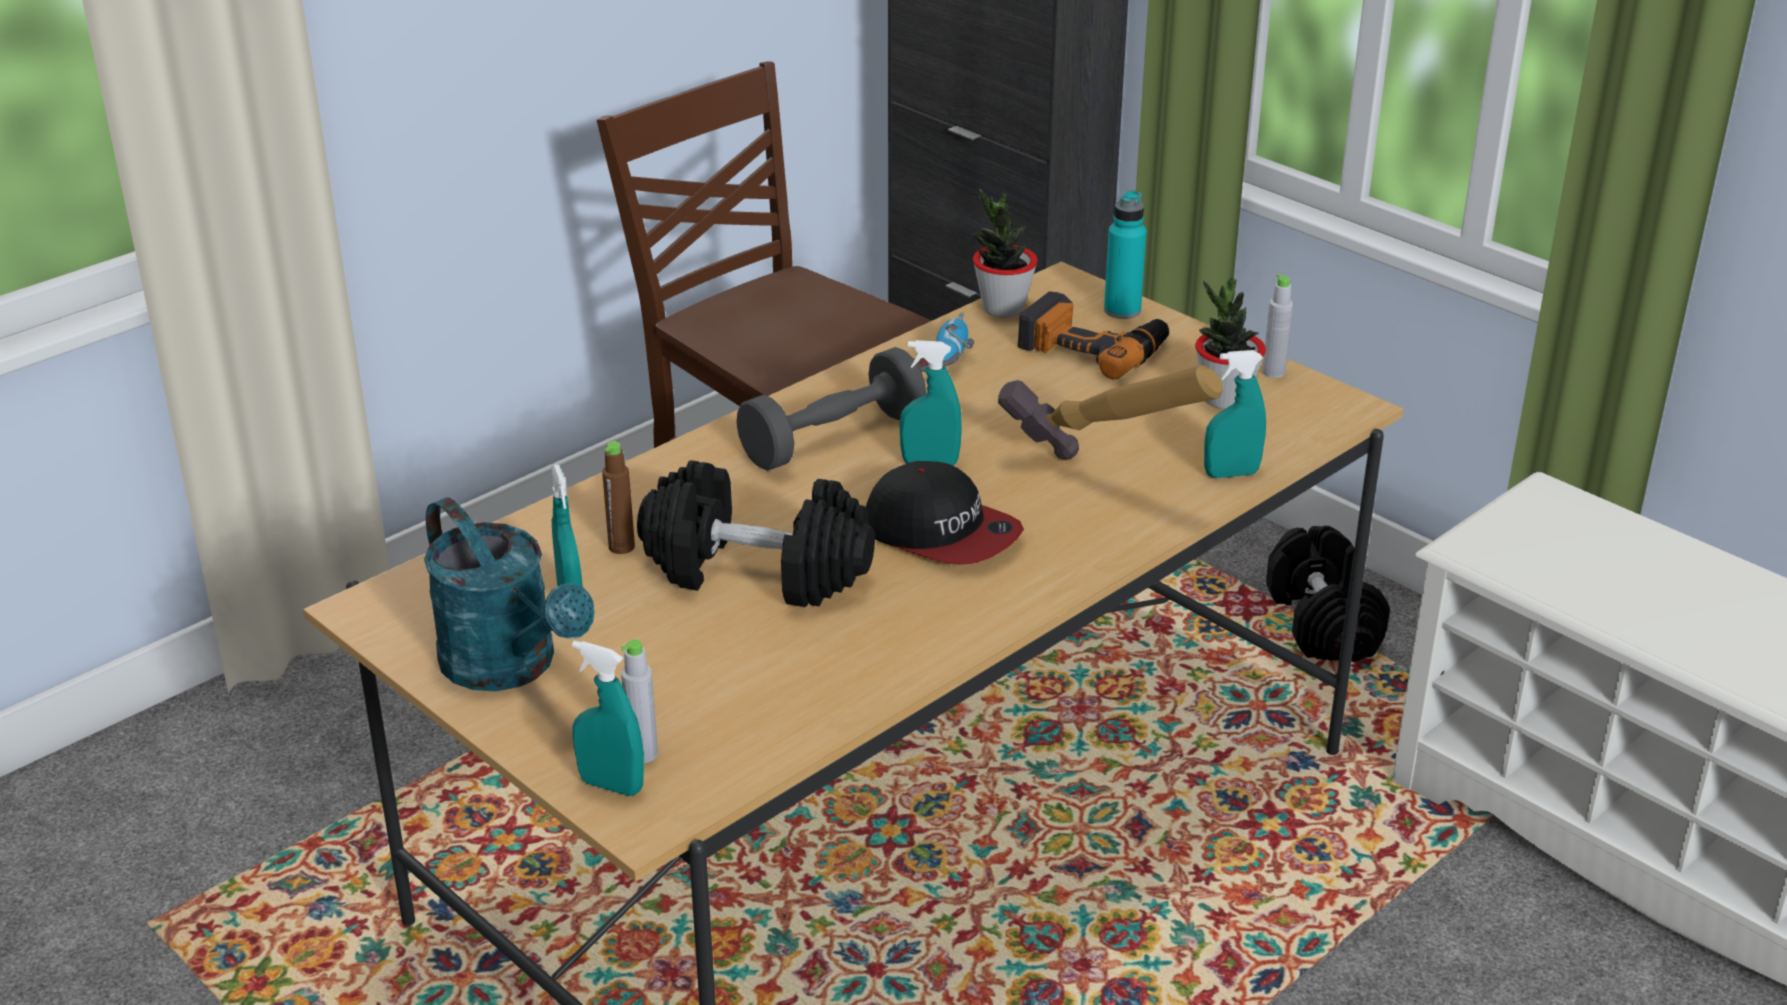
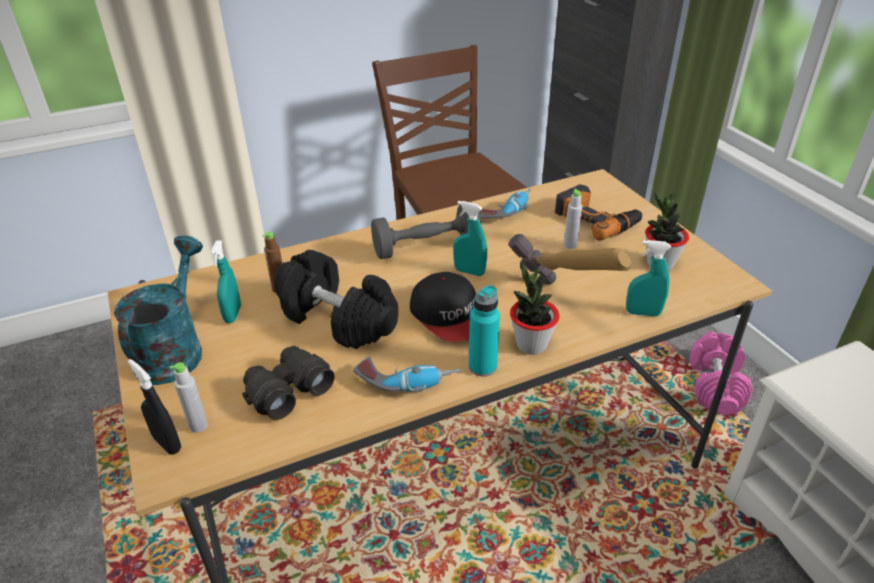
camera: 20 degrees right, 5 degrees up
turquoise watering can [424,497,595,691] -> turquoise watering can turned 150 degrees counterclockwise [114,236,203,385]
turquoise spray bottle [572,640,644,796] -> black spray bottle [128,359,181,454]
potted plant [973,189,1038,318] -> potted plant moved to [510,260,560,355]
turquoise bottle [1104,190,1147,319] -> turquoise bottle moved to [469,285,500,377]
grey bottle [1262,274,1293,378] -> grey bottle moved to [563,189,582,249]
black dumbbell [1266,526,1390,662] -> pink dumbbell [689,331,753,415]
none -> black binoculars [242,346,335,420]
none -> power drill [353,357,460,392]

